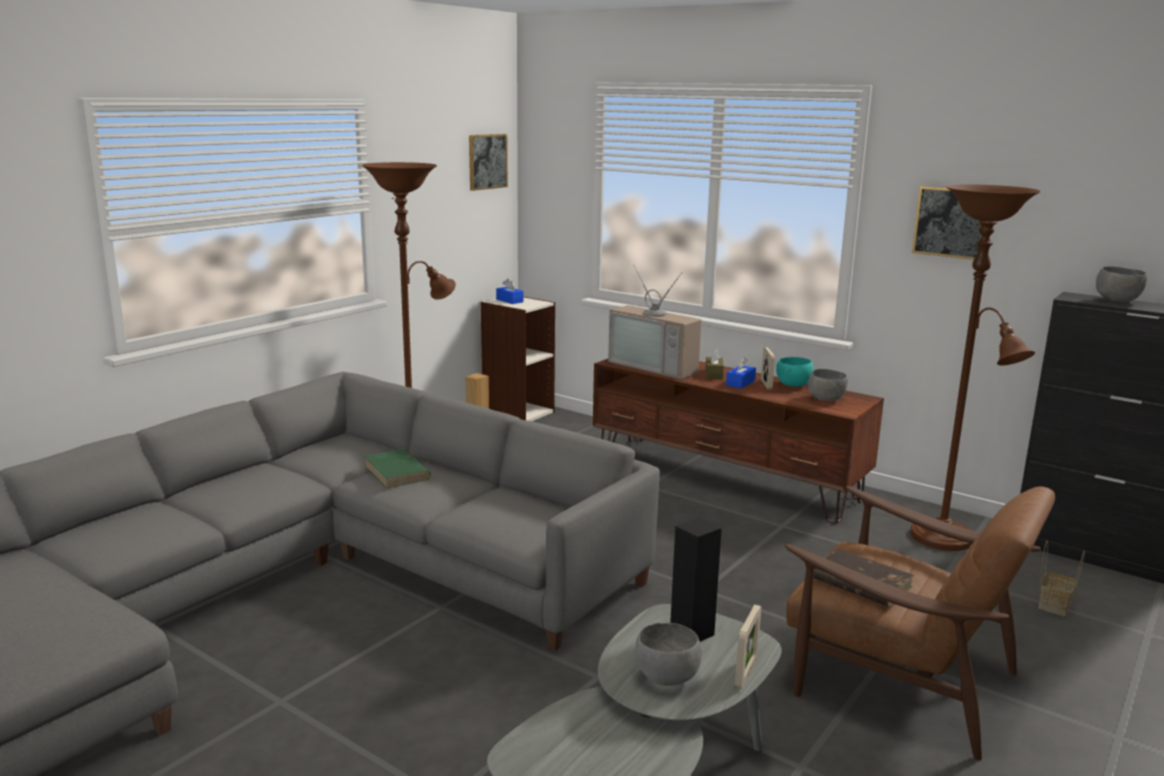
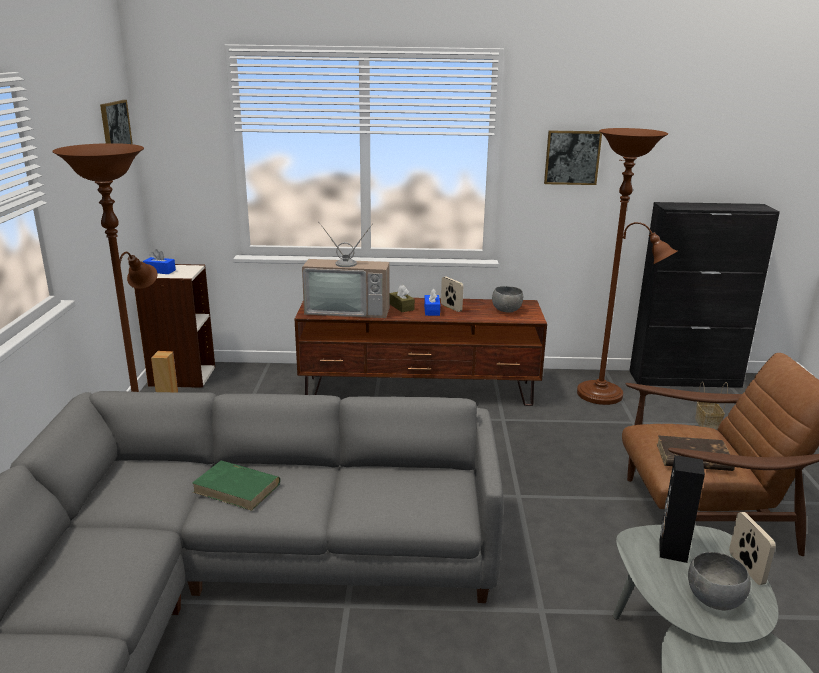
camera: 35 degrees left, 5 degrees up
turquoise bowl [776,357,813,387] -> none
grey bowl [1096,266,1147,302] -> none

